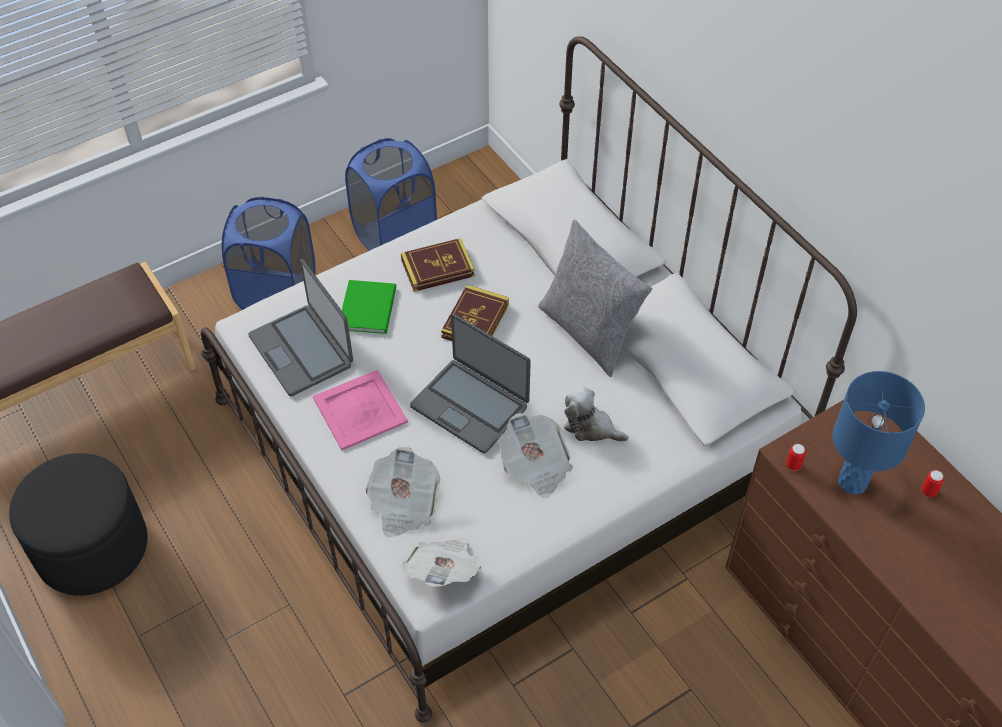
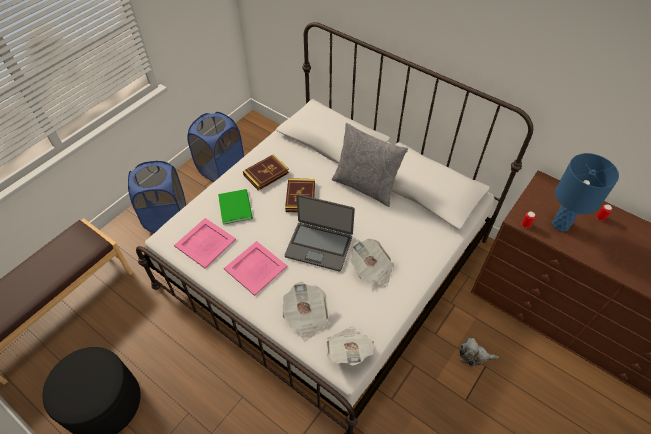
camera: 20 degrees left, 0 degrees up
laptop [248,259,353,396] -> pink tray [174,218,236,269]
plush toy [564,387,629,442] -> plush toy moved to [460,338,499,367]

